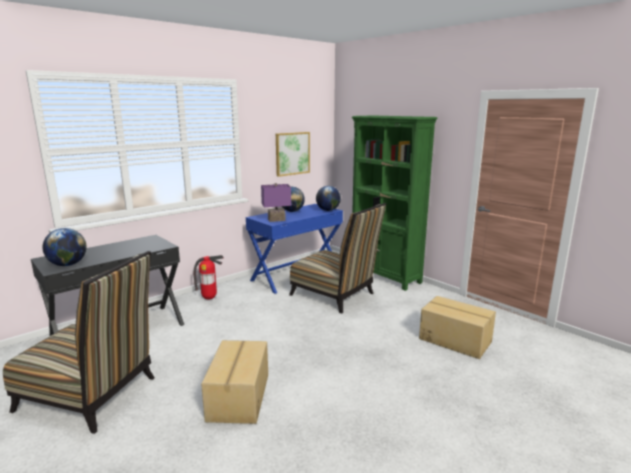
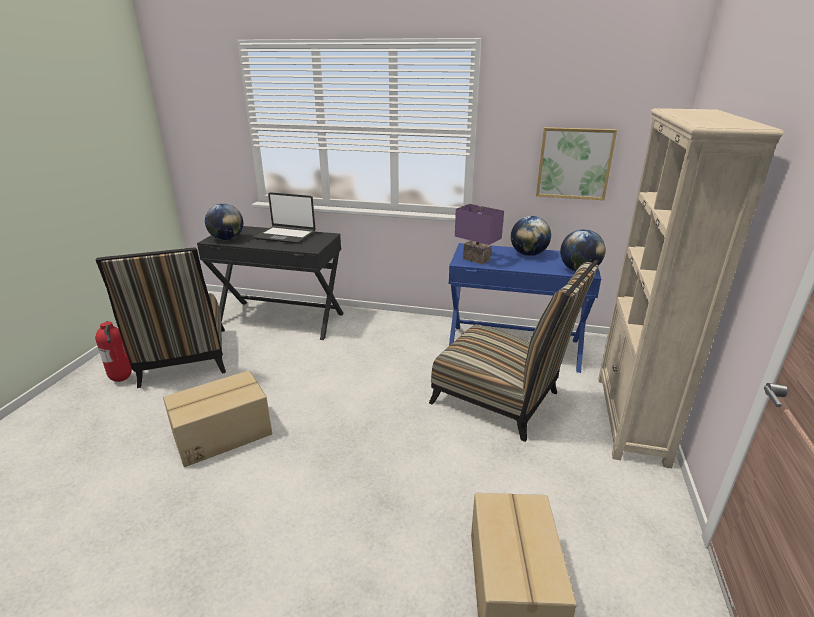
camera: 55 degrees right, 10 degrees up
fire extinguisher [193,255,224,300] -> fire extinguisher moved to [95,321,132,382]
chair [289,203,386,314] -> chair turned 60 degrees counterclockwise [429,260,599,442]
green bookcase [352,116,437,291] -> beige bookcase [598,108,783,468]
none -> laptop [254,192,315,244]

